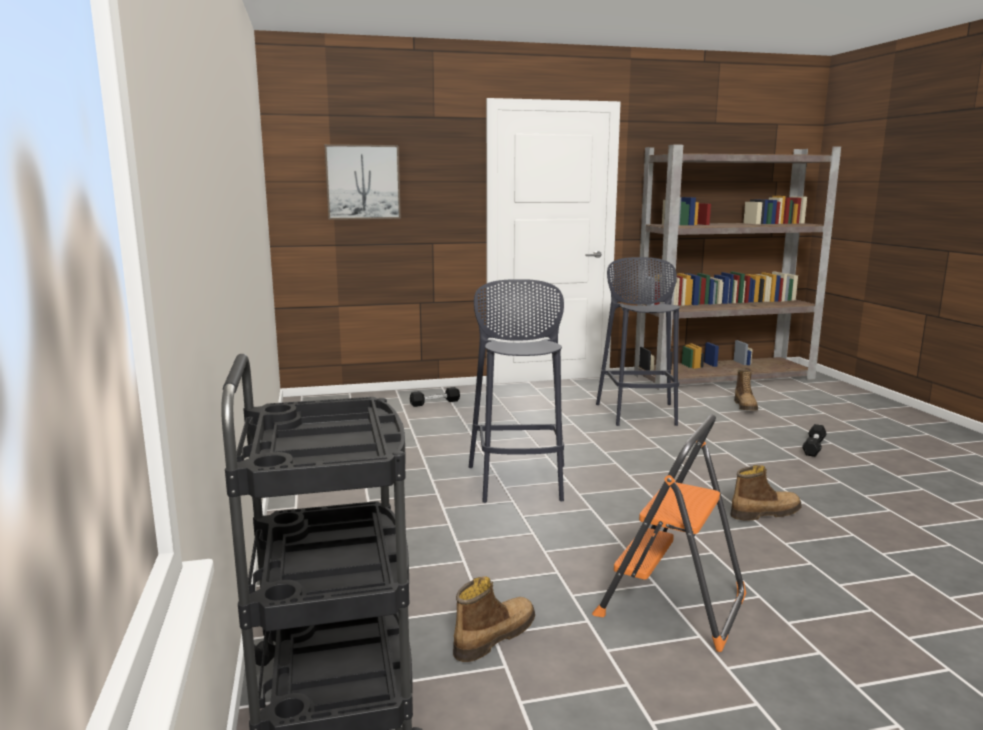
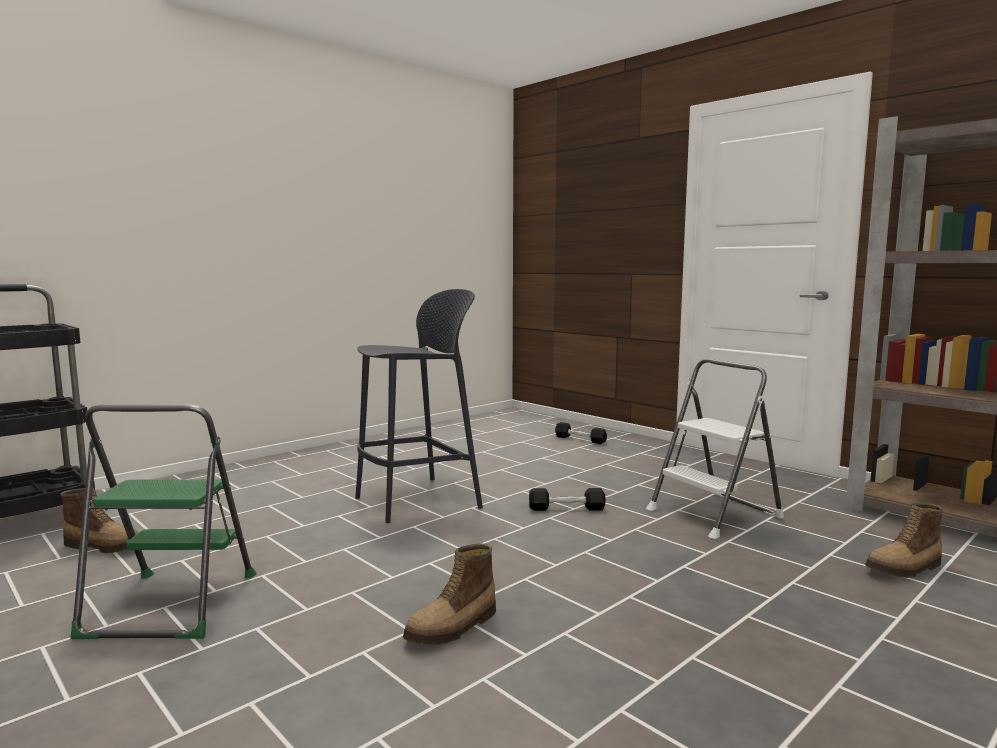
camera: 60 degrees right, 5 degrees down
picture [325,144,401,220] -> none
orange step ladder [592,415,746,652] -> green step ladder [71,404,257,639]
grey stool [596,257,680,426] -> white step ladder [646,359,784,539]
boot [730,465,802,521] -> boot turned 90 degrees clockwise [403,544,496,645]
black dumbbell [802,424,827,457] -> black dumbbell moved to [529,488,606,511]

